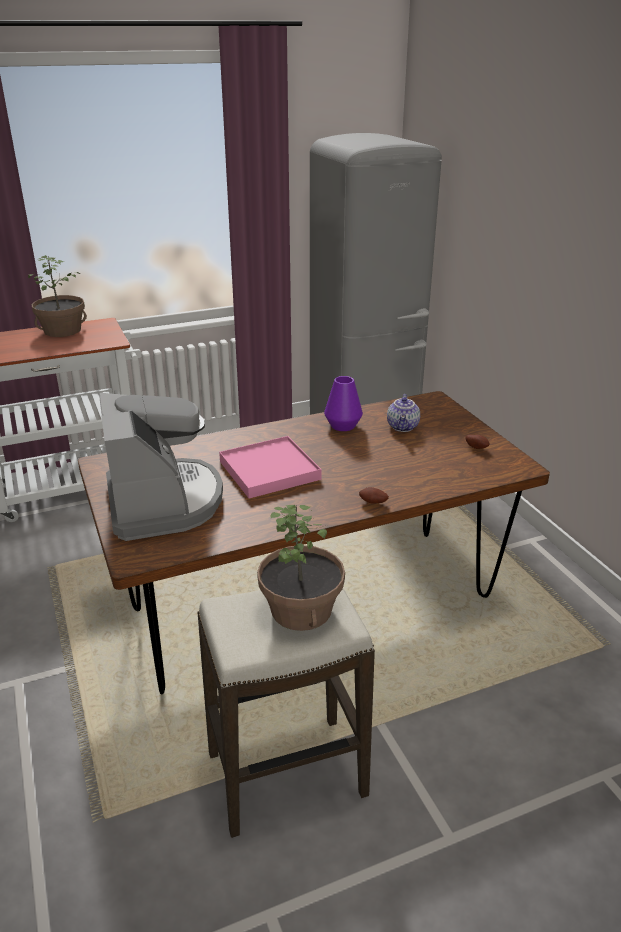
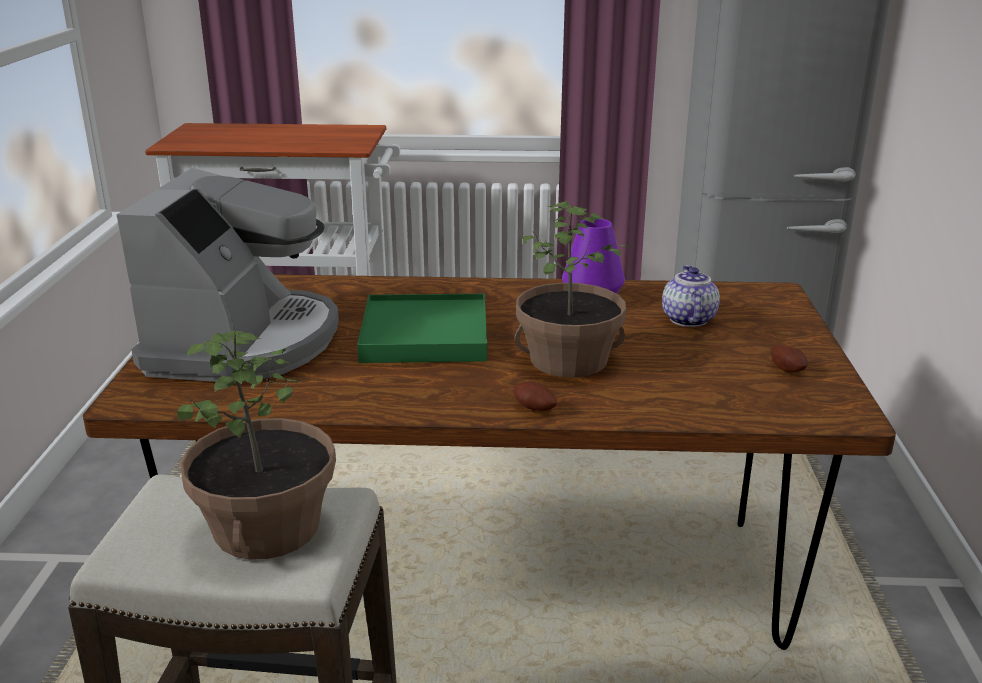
camera: 25 degrees right, 5 degrees down
potted plant [28,255,87,337] -> potted plant moved to [514,201,632,378]
pink tray [219,436,321,499] -> green tray [357,294,487,363]
teapot [387,394,420,432] -> teapot turned 150 degrees clockwise [662,265,720,327]

